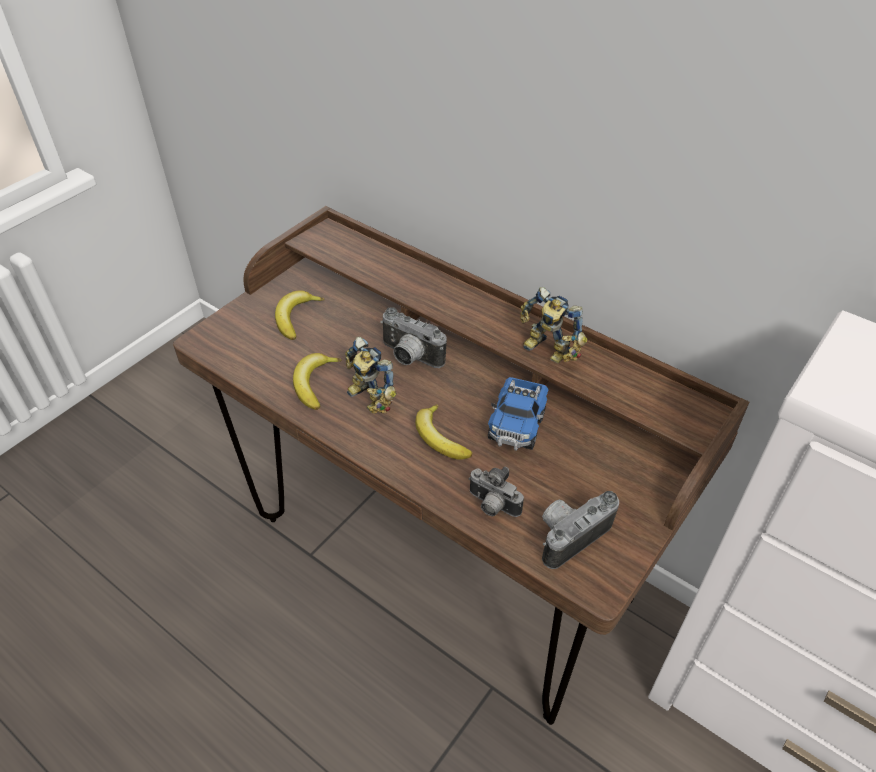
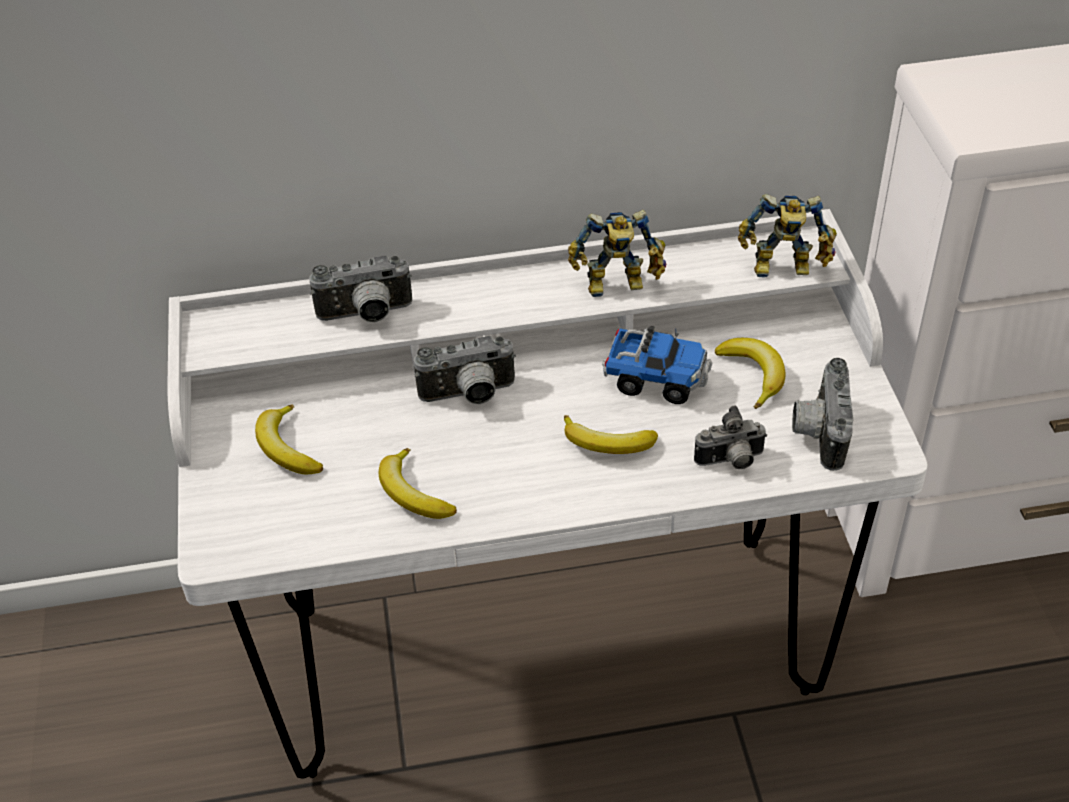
camera: 45 degrees left, 0 degrees up
brown desk [173,206,749,725] -> white desk [167,209,928,779]
toy robot [345,337,397,414] -> toy robot moved to [738,194,837,278]
toy truck [488,377,549,451] -> toy truck turned 45 degrees counterclockwise [602,326,713,404]
none -> camera [309,255,412,323]
none -> banana [715,338,785,409]

